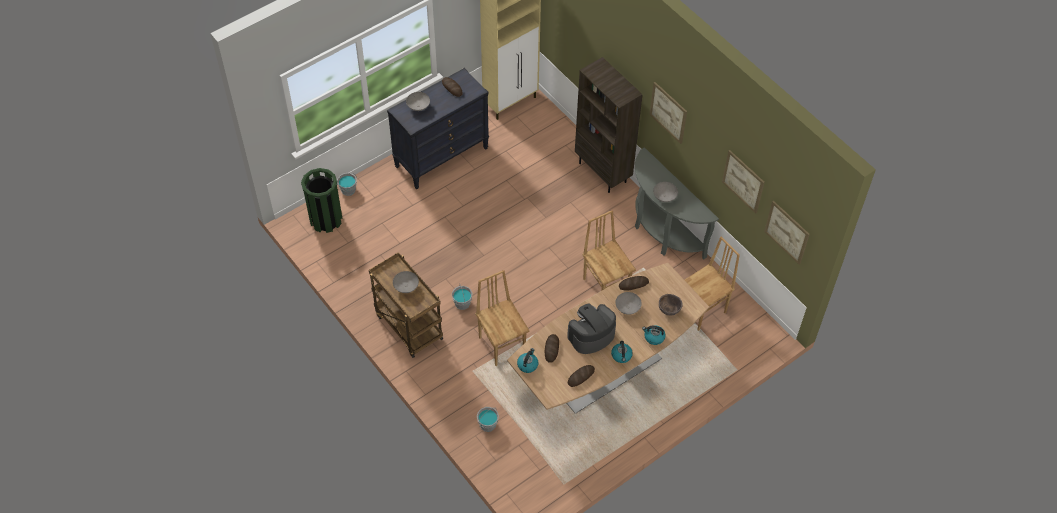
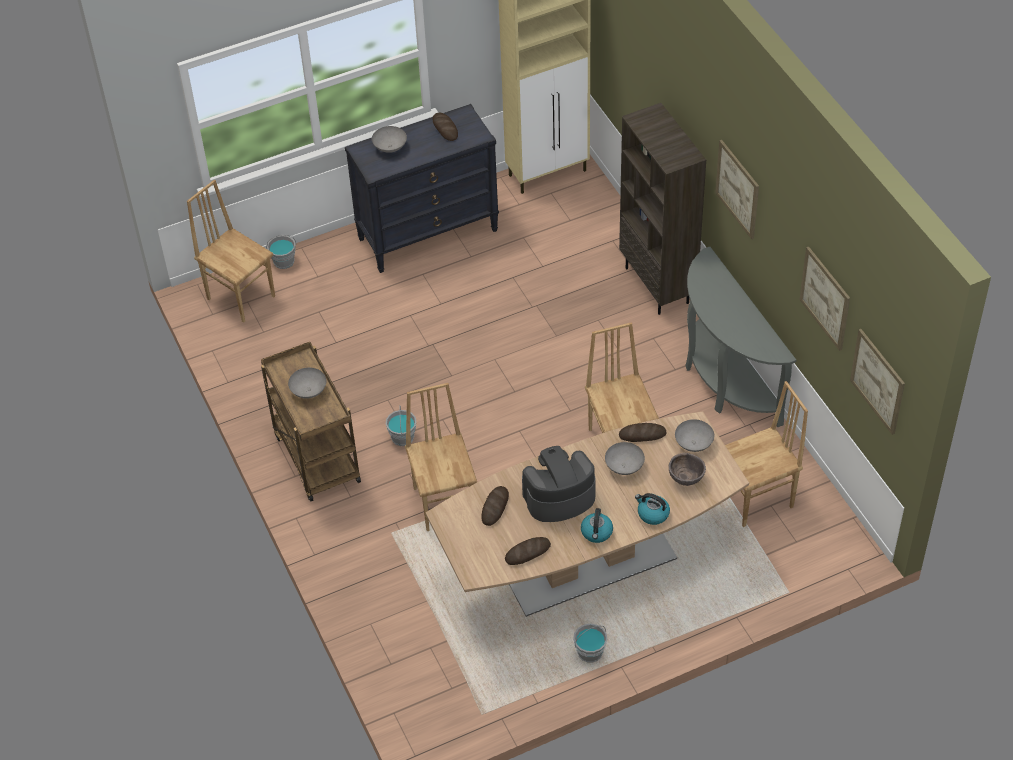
camera: 15 degrees right, 5 degrees down
green trash can [301,168,343,233] -> brown chair [187,180,275,323]
grey bucket [477,407,499,432] -> grey bucket moved to [573,623,607,662]
kettle [517,348,538,373] -> none
grey bowl [653,182,678,202] -> grey bowl moved to [675,419,714,452]

